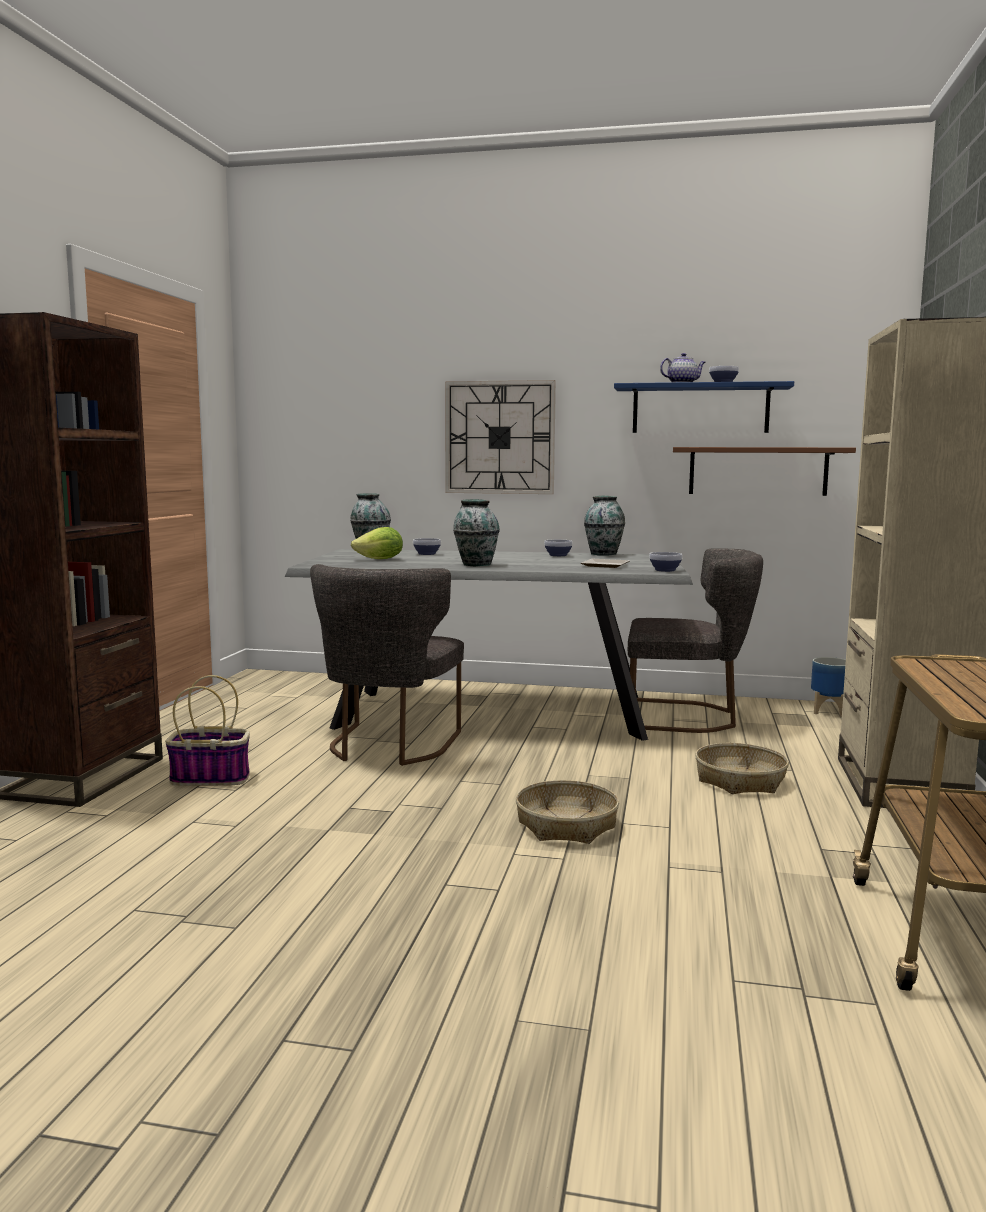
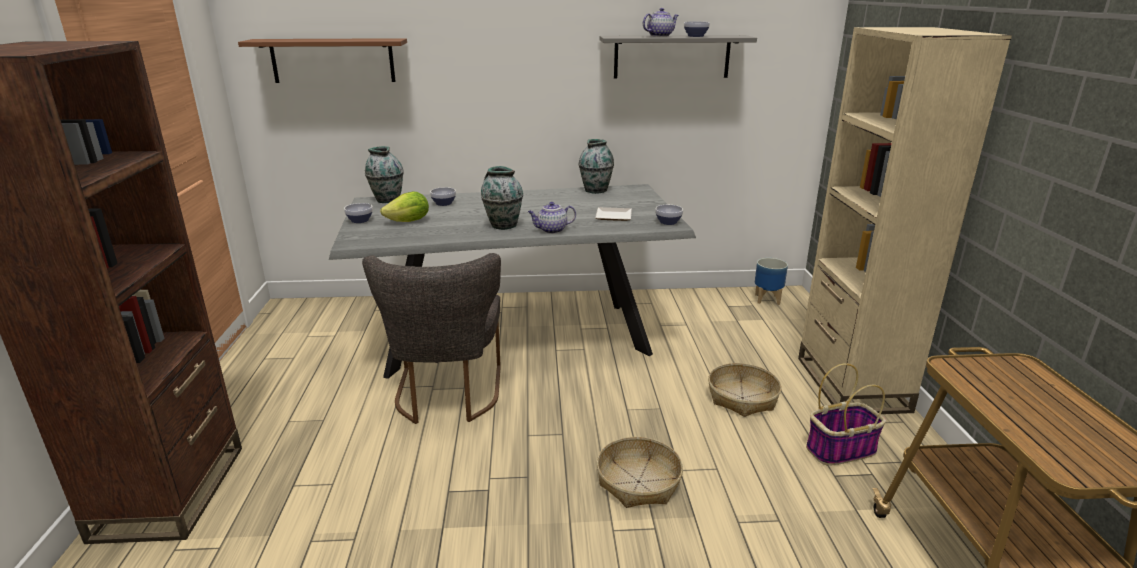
camera: 15 degrees left, 15 degrees up
basket [165,675,250,786] -> basket moved to [806,363,886,466]
wall clock [445,380,556,494] -> none
bowl [544,540,573,556] -> bowl moved to [344,203,373,223]
blue shelf [614,381,794,433] -> grey shelf [600,35,757,79]
grey chair [628,549,763,733] -> none
brown shelf [673,447,856,496] -> brown shelf moved to [238,38,407,83]
none -> teapot [528,202,576,234]

